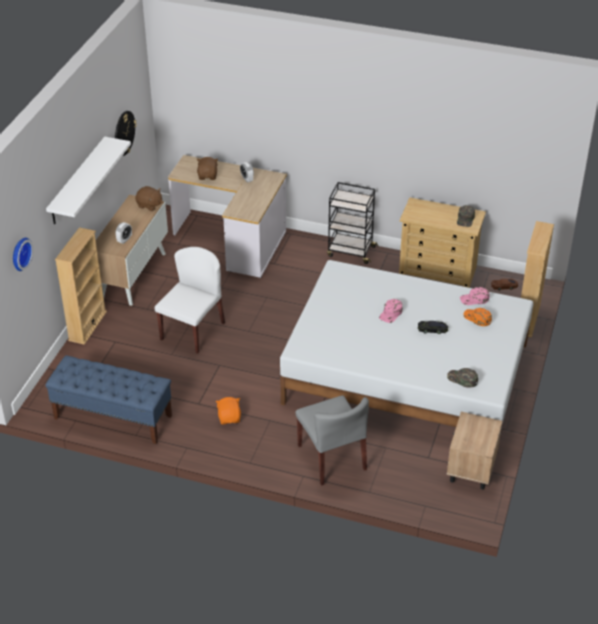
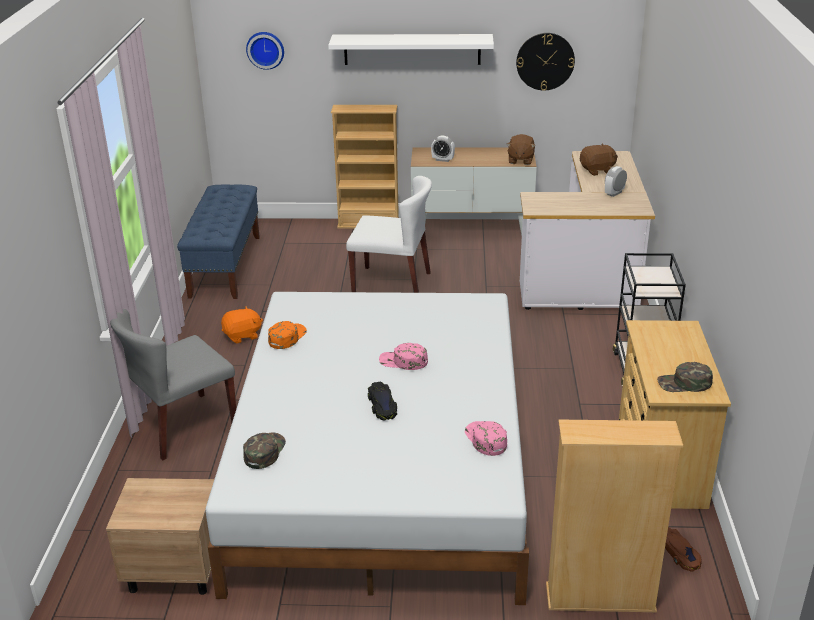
camera: 75 degrees right, 10 degrees down
orange cap [463,308,492,326] -> orange cap moved to [268,321,307,349]

